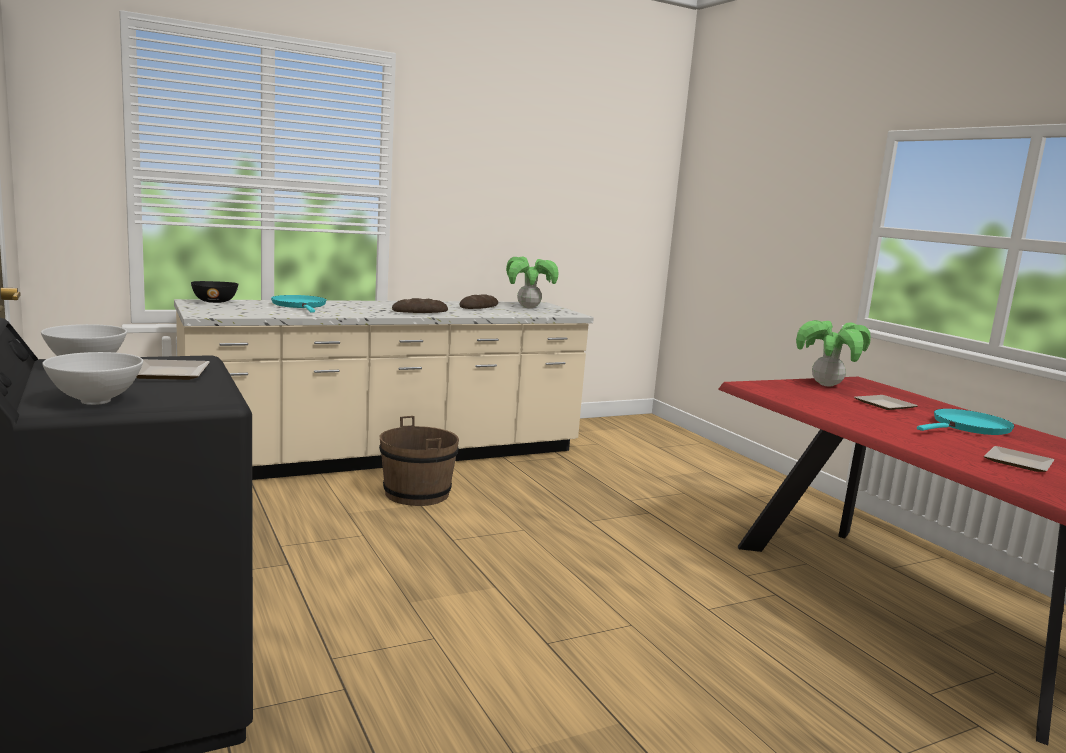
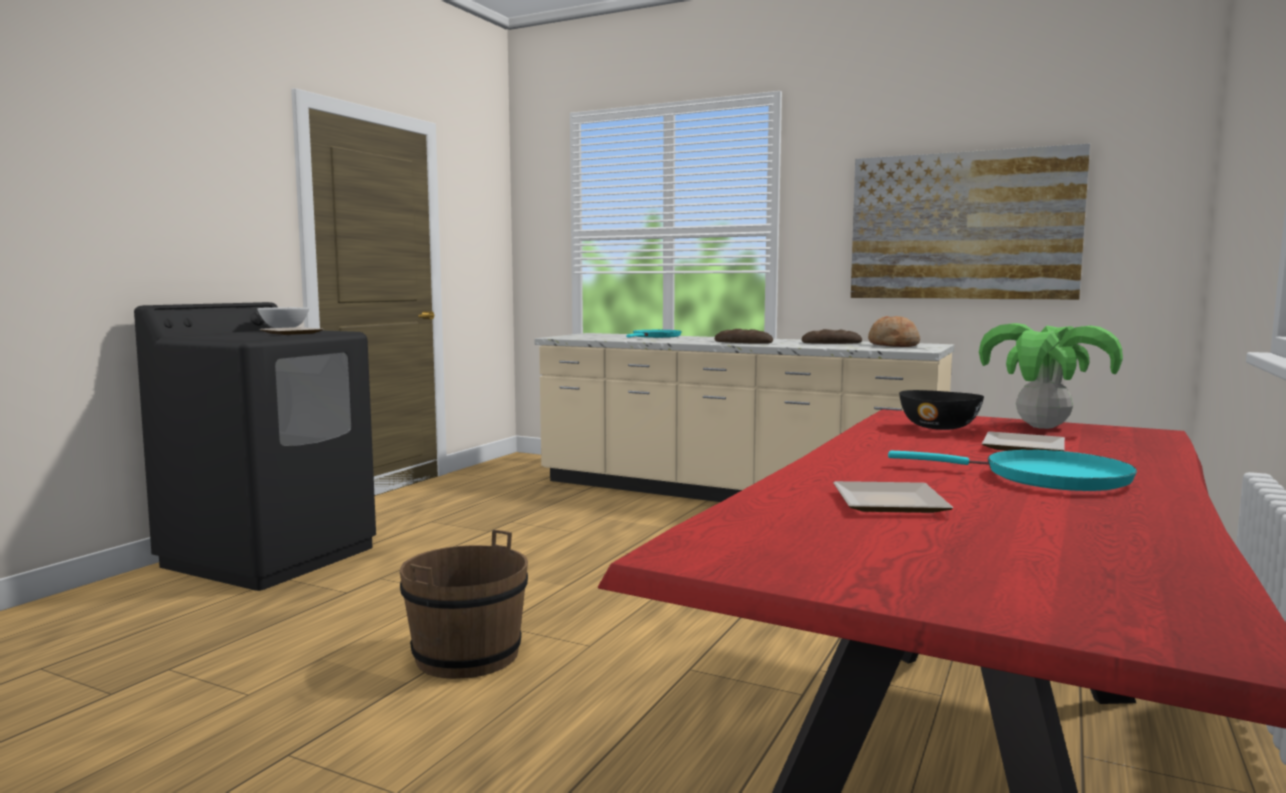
camera: 55 degrees right, 5 degrees down
white bowl [42,352,143,405] -> none
black bowl [191,281,238,303] -> black bowl moved to [899,390,984,430]
brown bucket [379,416,459,506] -> brown bucket moved to [400,530,528,679]
potted plant [506,257,558,308] -> bread [868,316,920,347]
none -> picture [851,143,1090,300]

